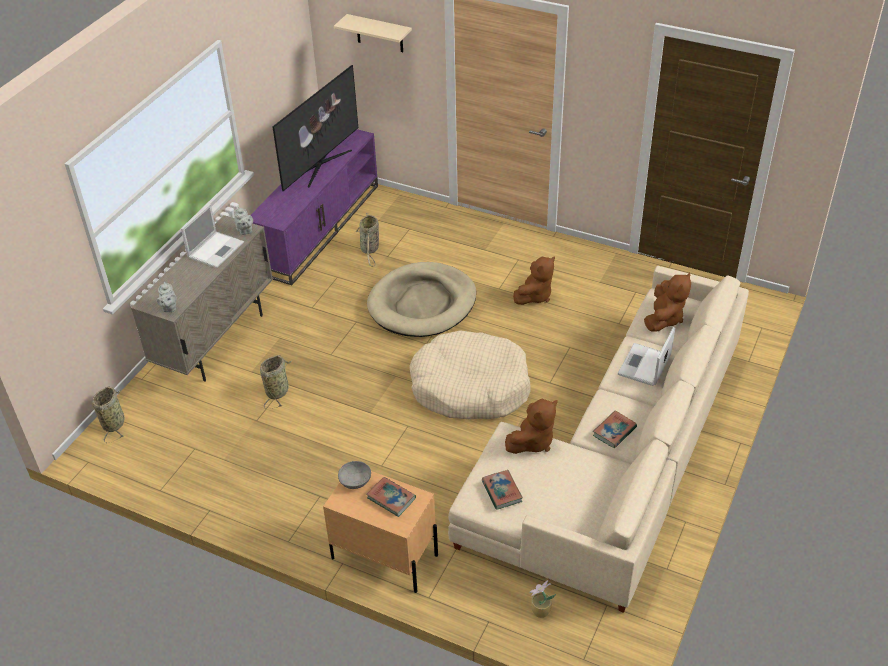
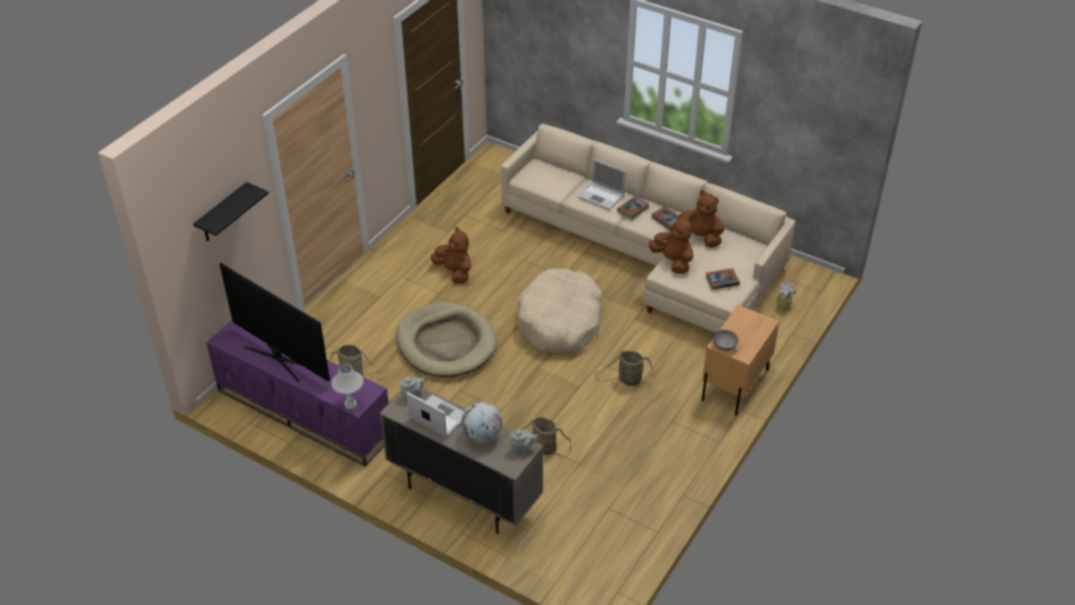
camera: 85 degrees left, 0 degrees up
basket [92,386,125,443] -> basket moved to [595,351,655,386]
beige shelf [334,14,412,52] -> black shelf [193,182,269,242]
book [366,477,416,517] -> book moved to [617,196,650,219]
brown plush toy [644,272,691,332] -> brown plush toy moved to [682,190,725,248]
none -> white table lamp [331,364,363,410]
none -> globe [461,402,502,443]

